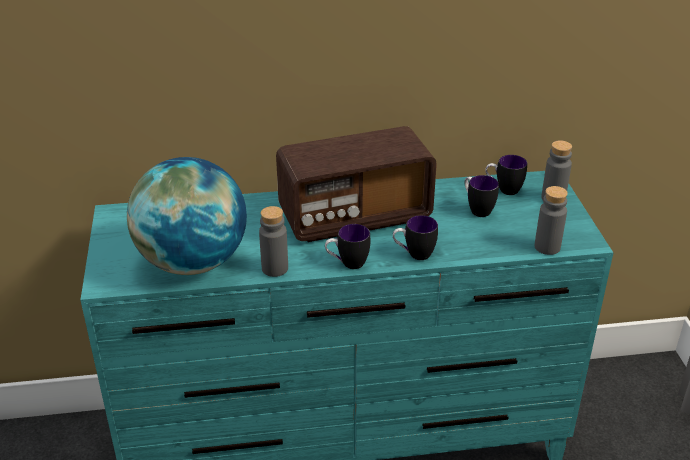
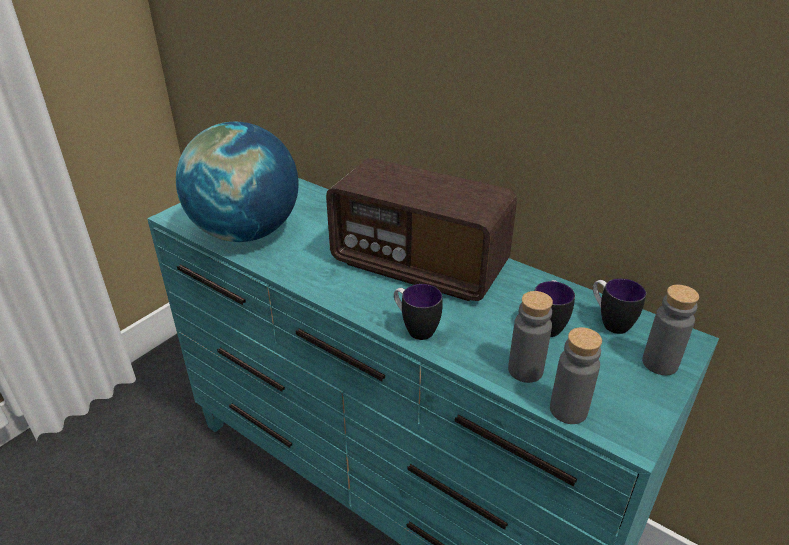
camera: 45 degrees right, 0 degrees up
grey bottle [259,206,288,277] -> grey bottle moved to [508,291,553,383]
mug [325,224,370,269] -> none

